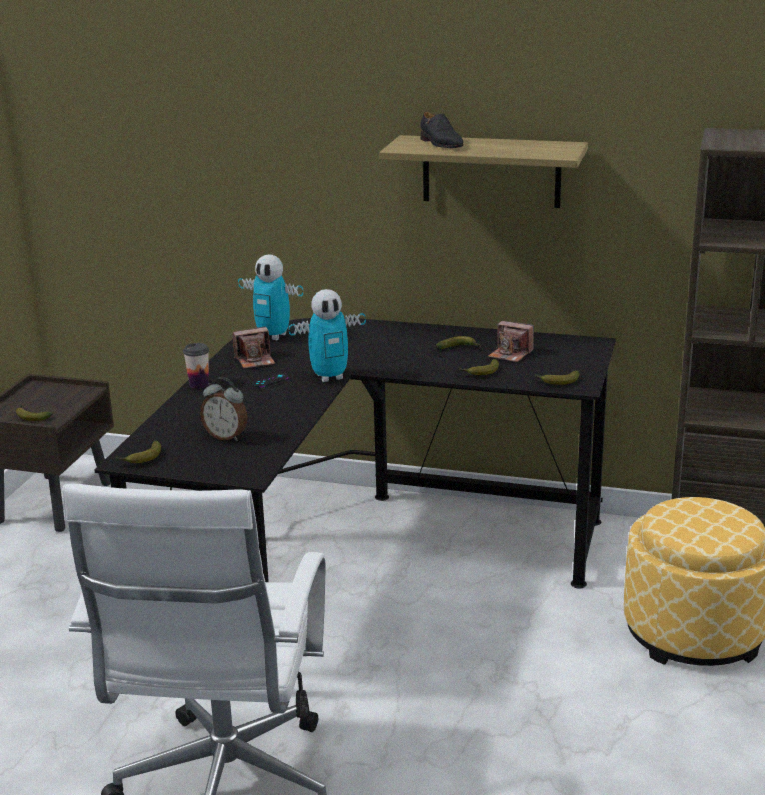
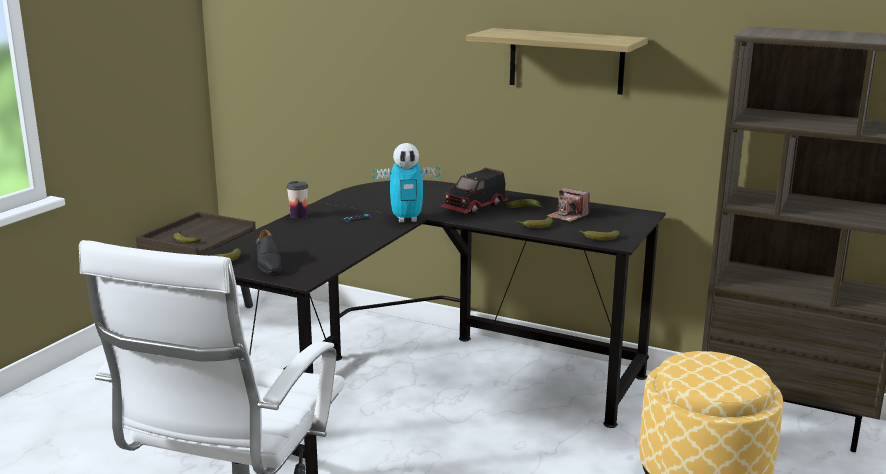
camera: 10 degrees right, 5 degrees down
alarm clock [200,377,247,441] -> none
camera [233,326,275,368] -> none
toy robot [238,254,303,340] -> none
black shoe [420,112,463,148] -> black shoe moved to [255,230,282,274]
none -> toy truck [440,168,508,214]

